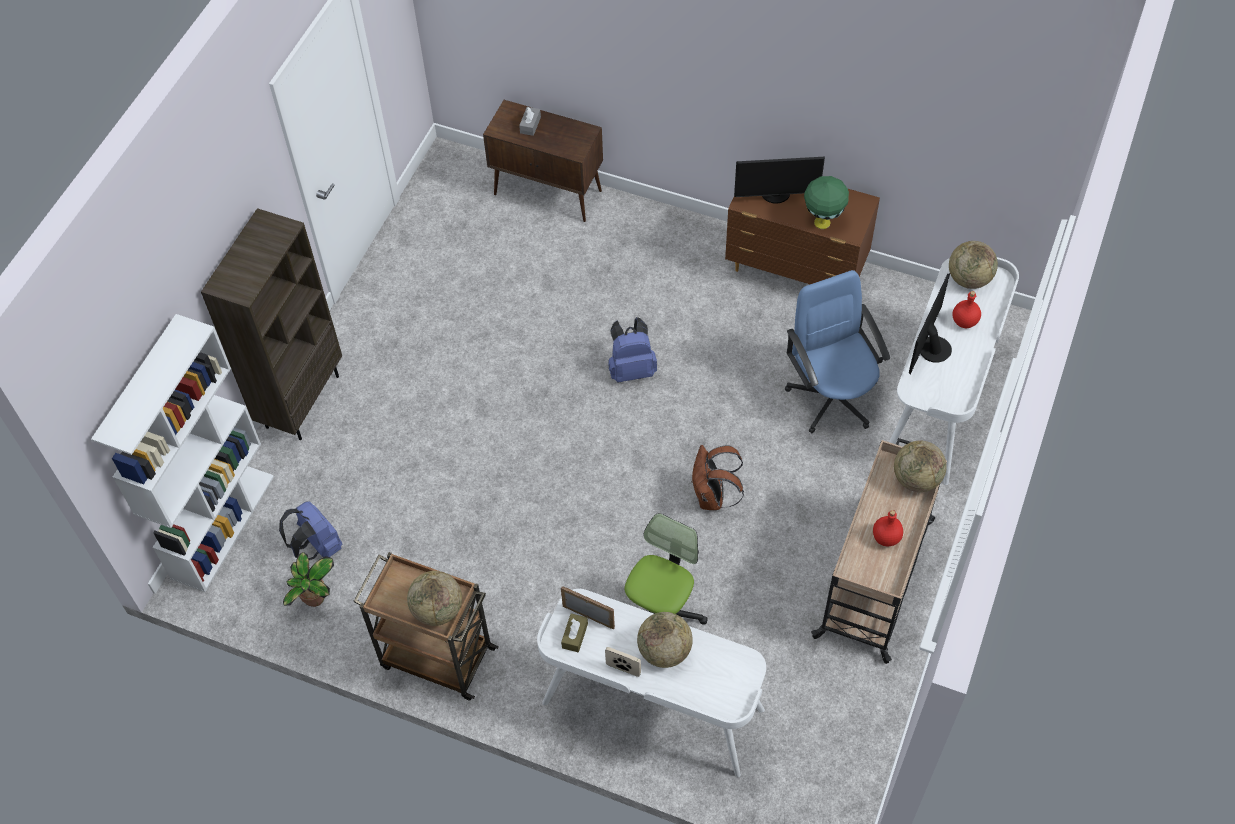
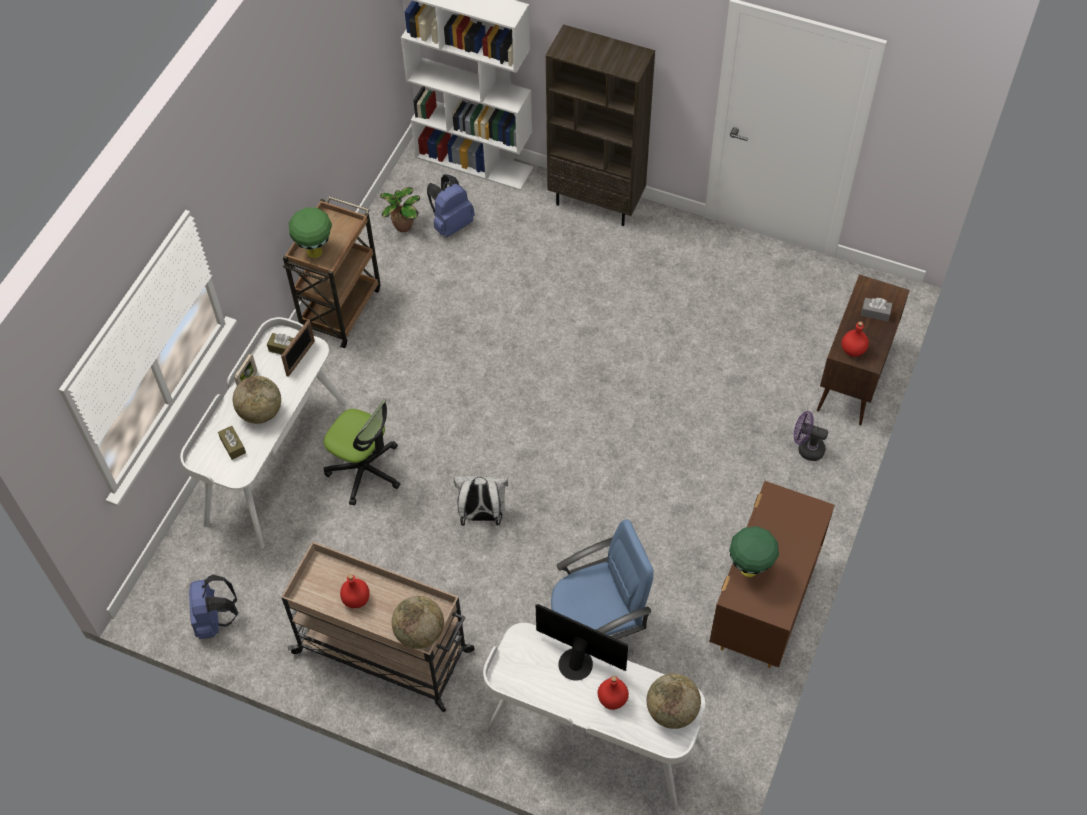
camera: 90 degrees right, 0 degrees up
globe [407,571,462,626] -> green table lamp [289,208,332,258]
blue backpack [608,317,657,382] -> blue backpack moved to [189,575,238,639]
brown backpack [692,445,744,510] -> white backpack [453,476,508,526]
monitor [734,157,825,204] -> none
none -> brown tissue box [218,426,246,460]
none -> purple fan [794,411,828,461]
none -> red bottle [841,321,869,357]

